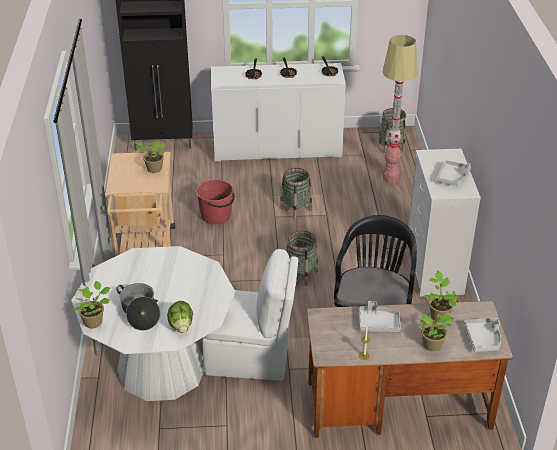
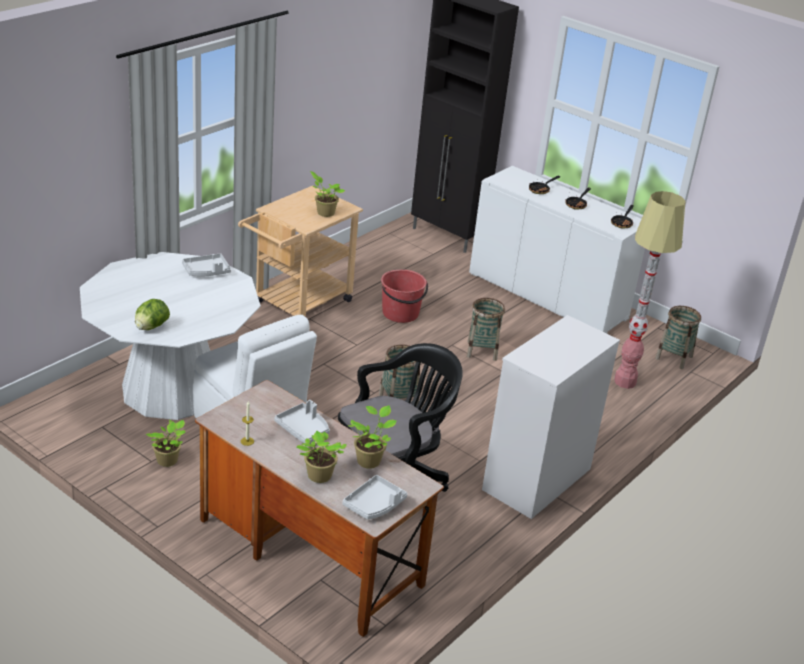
camera: 40 degrees right, 5 degrees down
potted plant [73,281,110,328] -> potted plant moved to [146,420,186,467]
cooking pot [116,283,160,331] -> none
grey tray [437,160,471,186] -> grey tray moved to [182,253,231,276]

